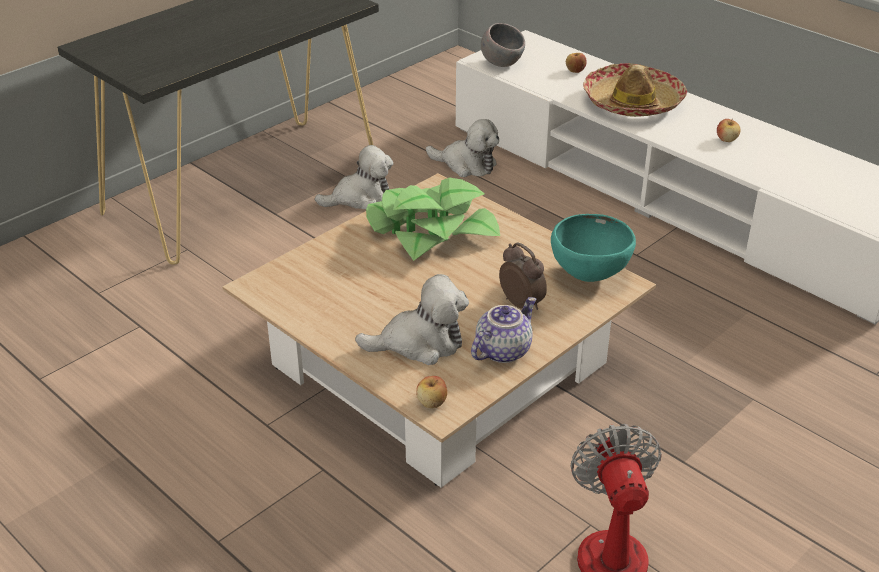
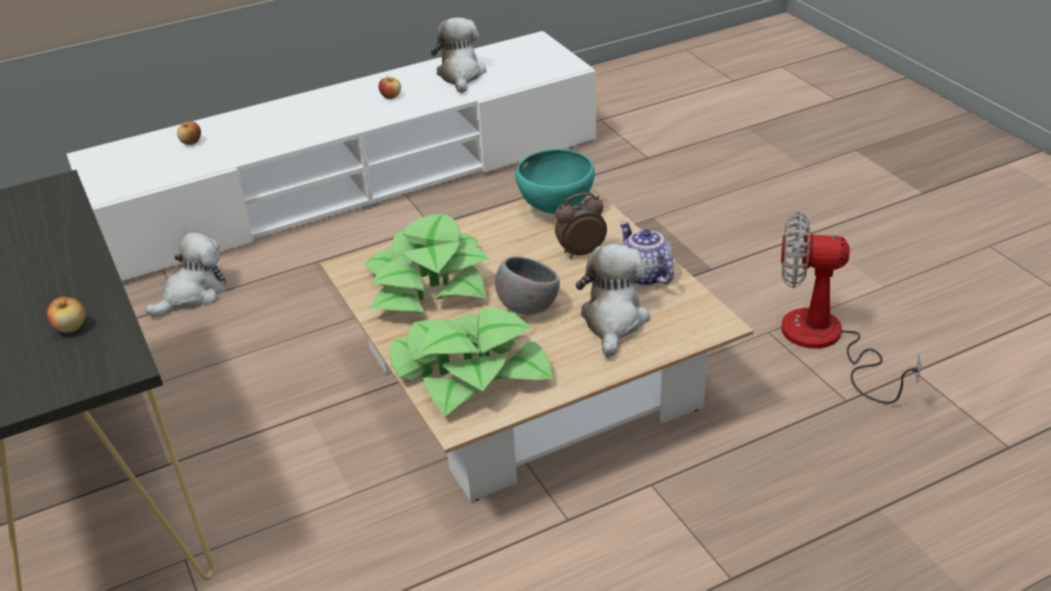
camera: 70 degrees left, 0 degrees up
plush toy [315,145,393,209] -> plush toy moved to [431,18,486,93]
apple [416,376,447,408] -> apple moved to [47,296,86,333]
grey bowl [481,23,525,67] -> grey bowl moved to [495,256,560,315]
hat [583,63,687,117] -> none
none -> potted plant [390,307,552,417]

